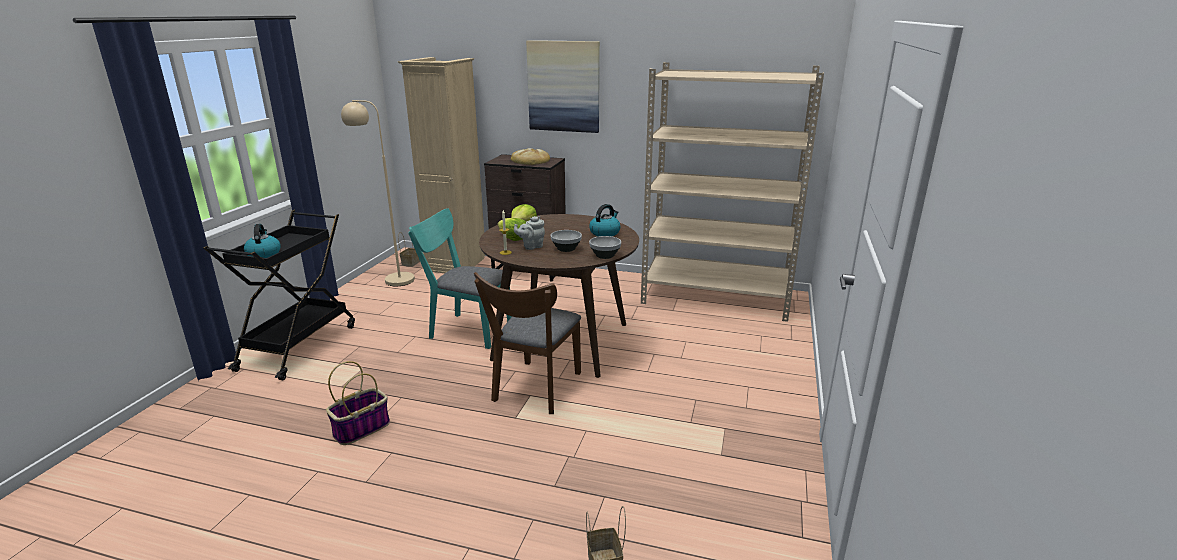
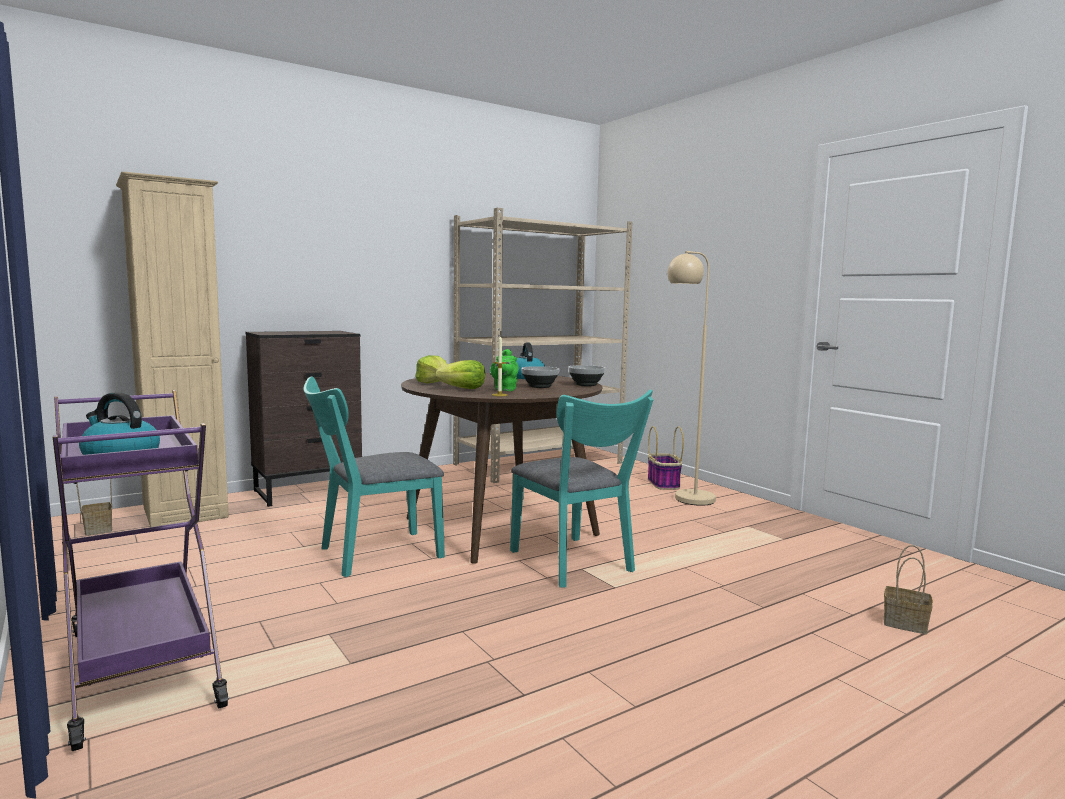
camera: 50 degrees left, 15 degrees down
black cart [203,210,355,380] -> purple cart [53,390,229,751]
basket [326,361,390,445] -> basket moved to [648,426,684,490]
beige floor lamp [341,100,415,286] -> beige floor lamp moved to [668,251,716,506]
brown chair [474,272,581,414] -> turquoise chair [510,389,653,587]
bread [511,148,550,165] -> none
grey teapot [514,216,545,250] -> green teapot [490,349,519,391]
picture [526,40,600,133] -> none

